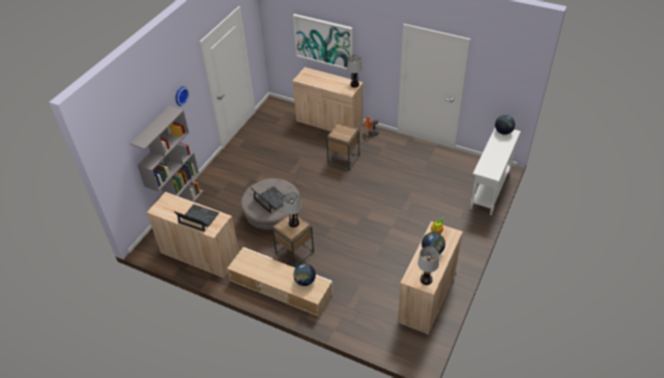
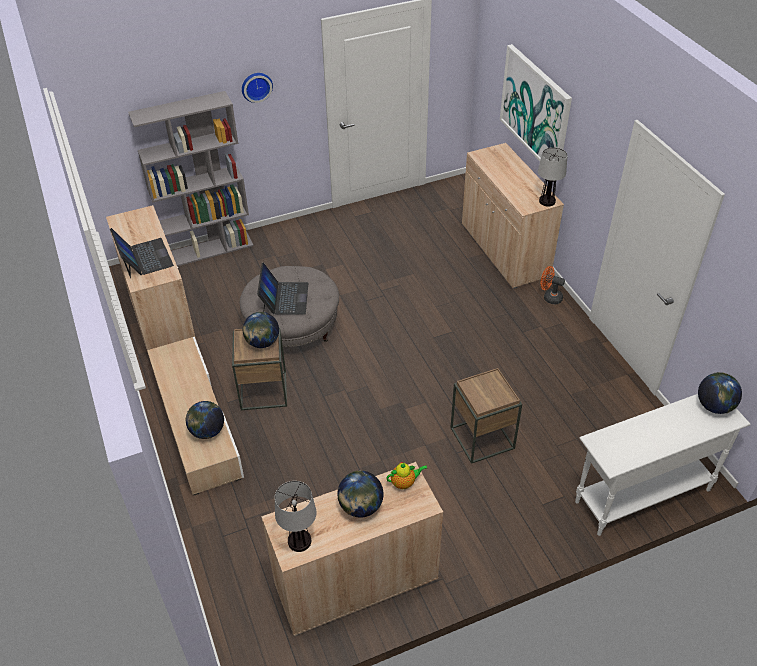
camera: 40 degrees right, 0 degrees up
table lamp [283,192,302,227] -> globe [243,312,279,348]
brown side table [326,123,360,171] -> brown side table moved to [450,368,522,464]

